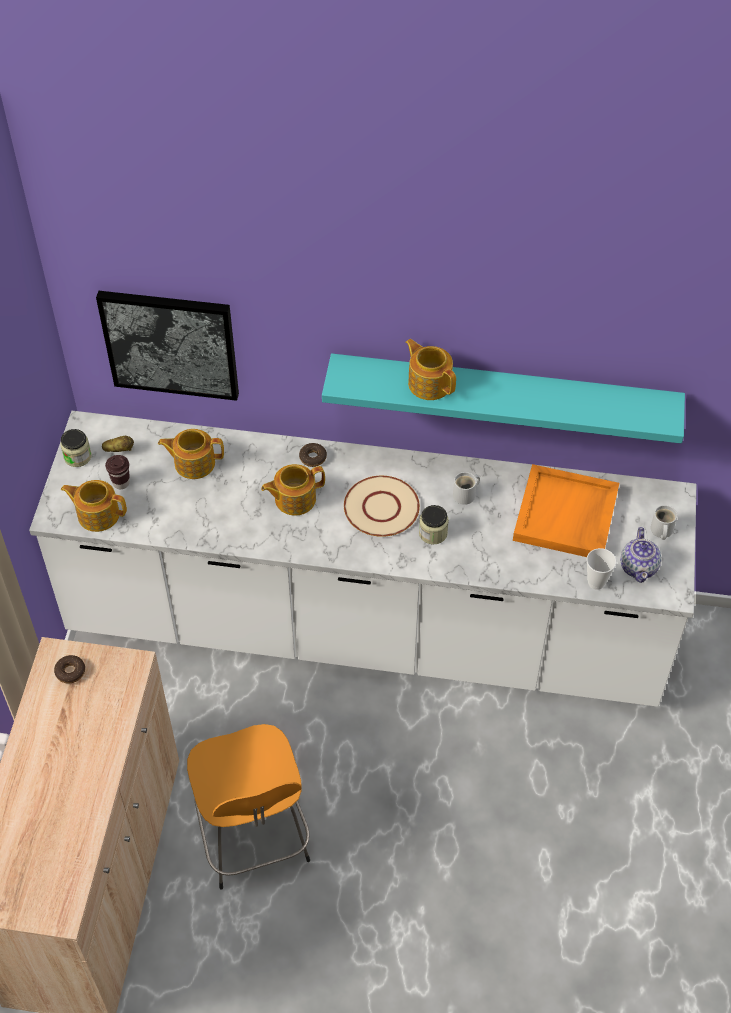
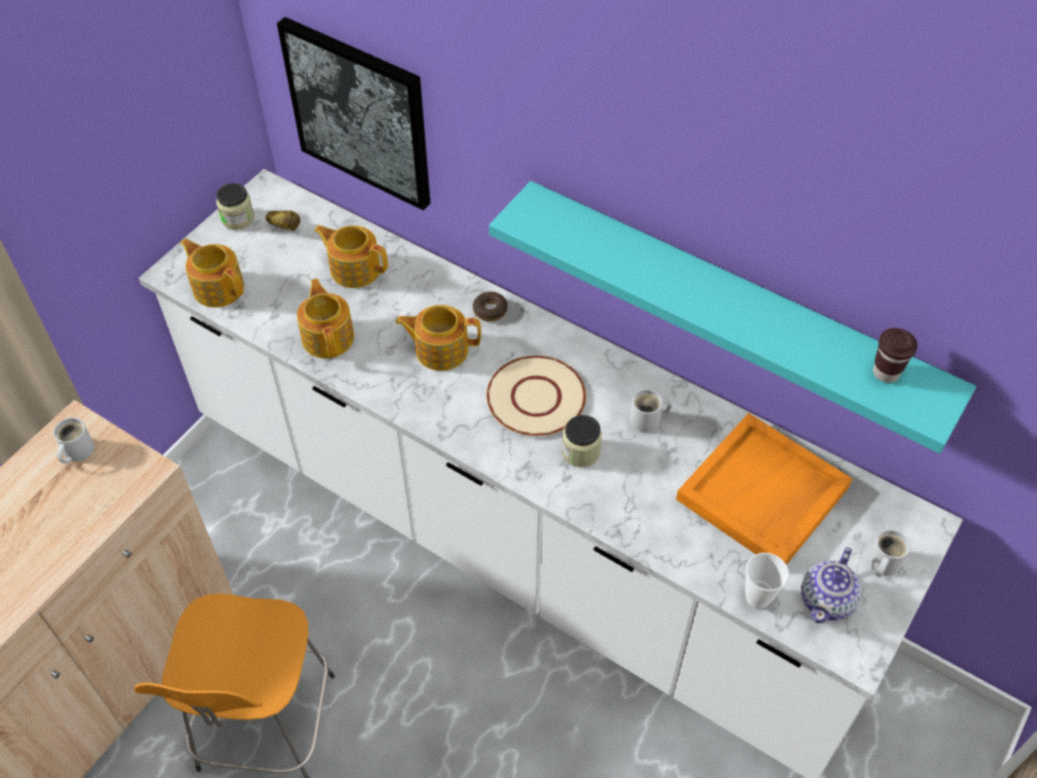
camera: 25 degrees right, 0 degrees up
donut [54,655,85,683] -> white mug [53,418,95,464]
brown cup [105,455,130,489] -> brown cup moved to [873,328,918,383]
teapot [405,339,456,400] -> teapot moved to [297,278,354,358]

